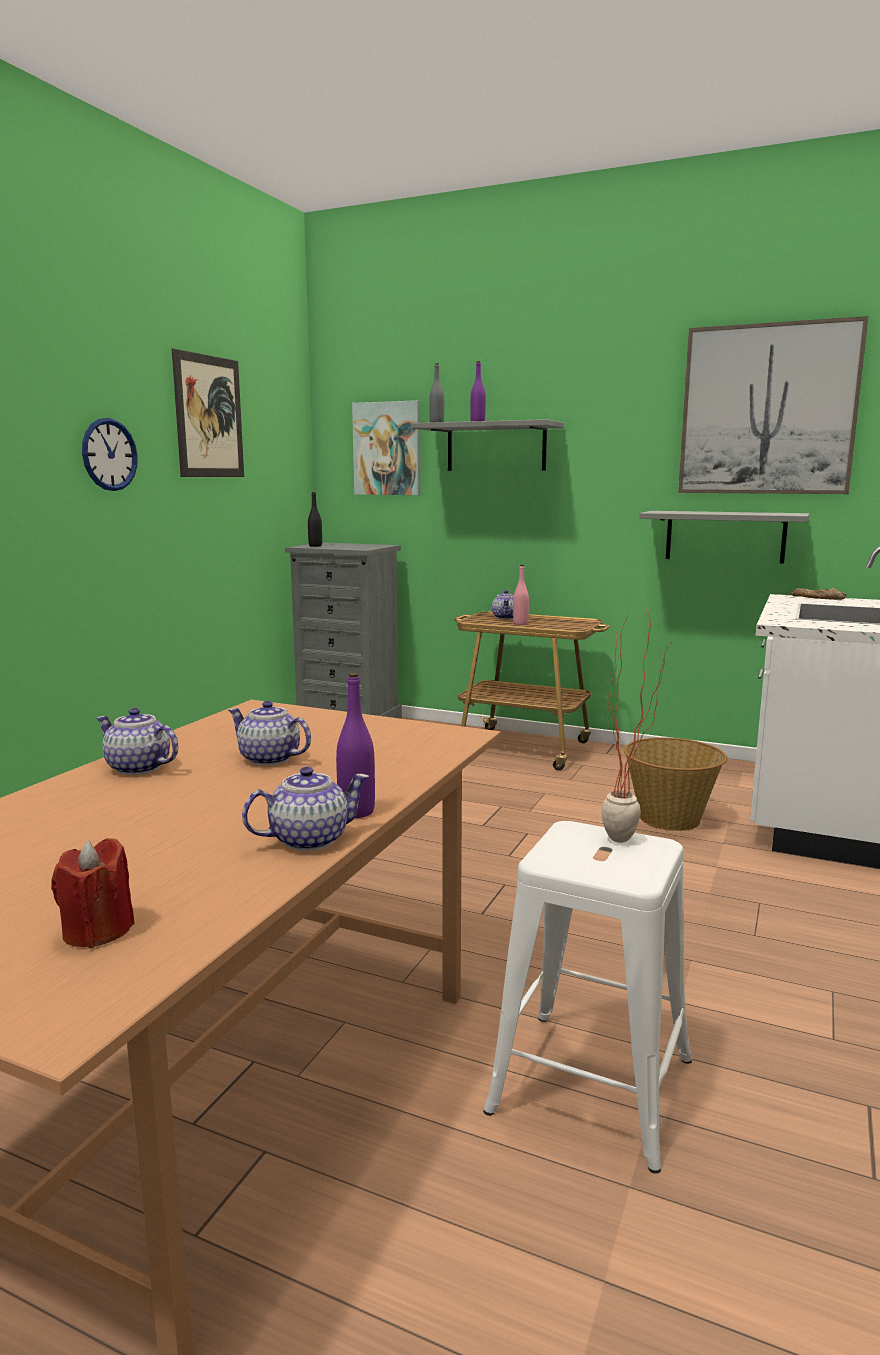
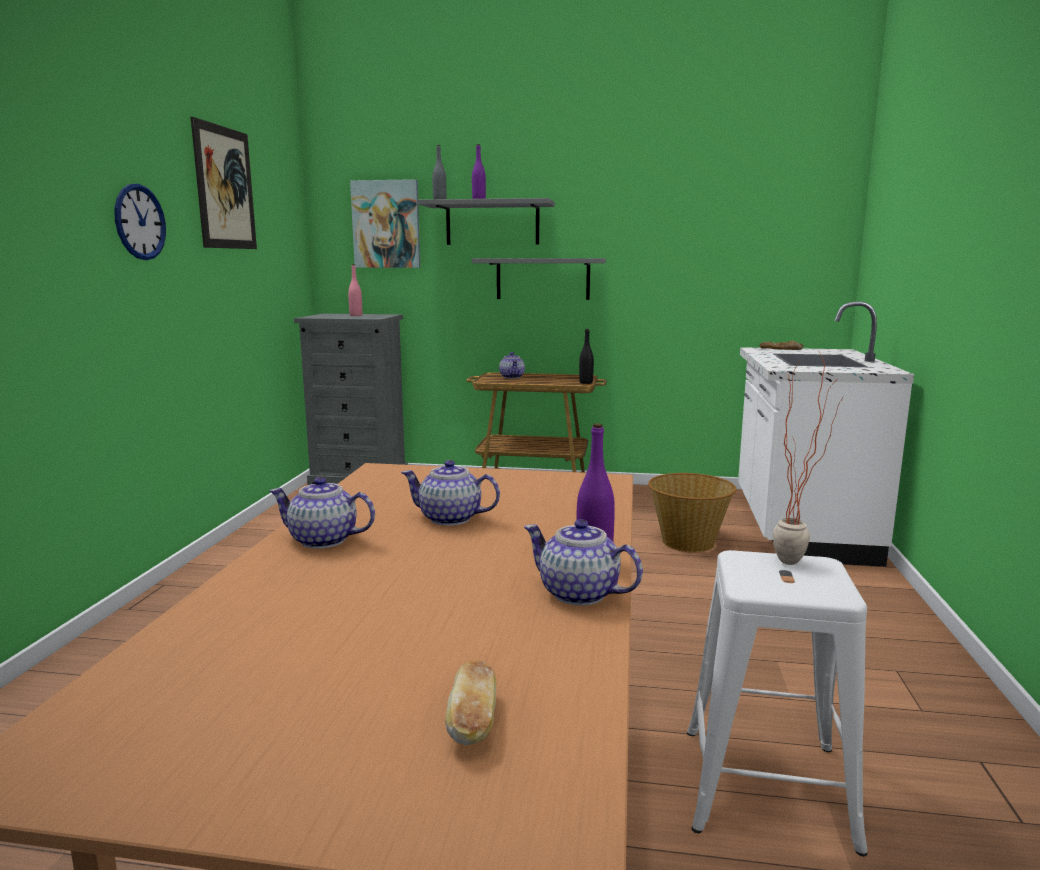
camera: 15 degrees left, 0 degrees up
red candle [51,838,135,948] -> bread [445,661,496,745]
teapot [242,766,369,851] -> teapot turned 105 degrees counterclockwise [524,519,643,606]
black bottle [308,492,322,547] -> black bottle moved to [579,329,594,384]
pink bottle [513,565,529,625] -> pink bottle moved to [348,265,362,316]
grey shelf [639,511,809,564] -> grey shelf moved to [472,258,606,300]
picture [678,316,868,494] -> none

